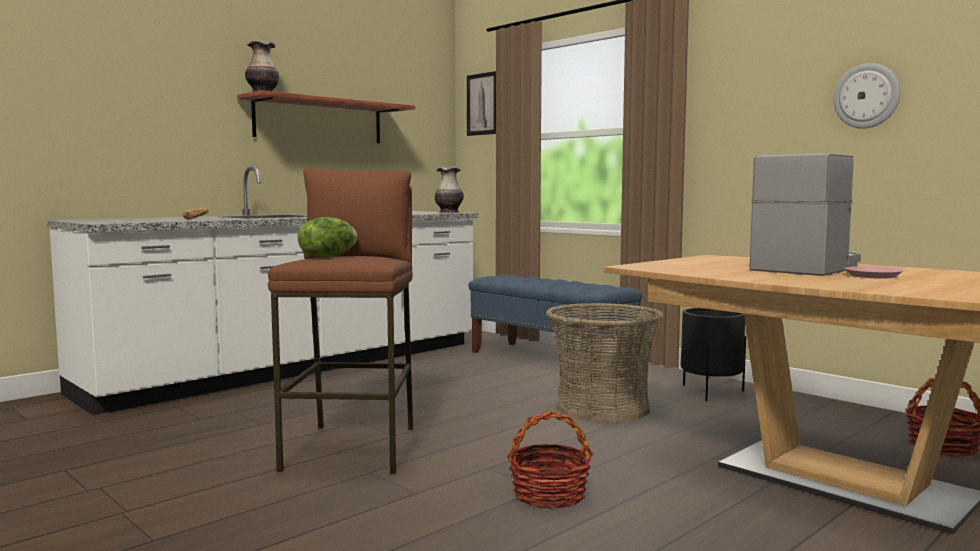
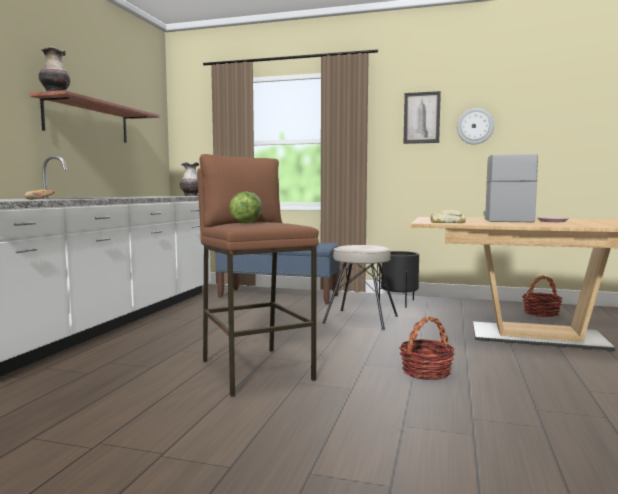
camera: 30 degrees left, 0 degrees up
picture [467,71,496,136] -> picture moved to [404,91,441,144]
basket [546,303,664,422] -> beige stool [323,245,398,330]
none -> bread [430,210,466,223]

